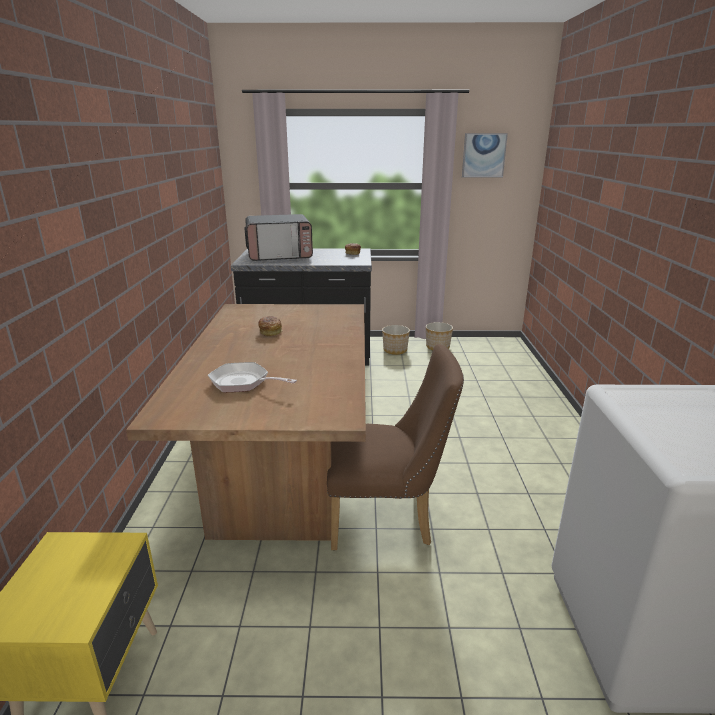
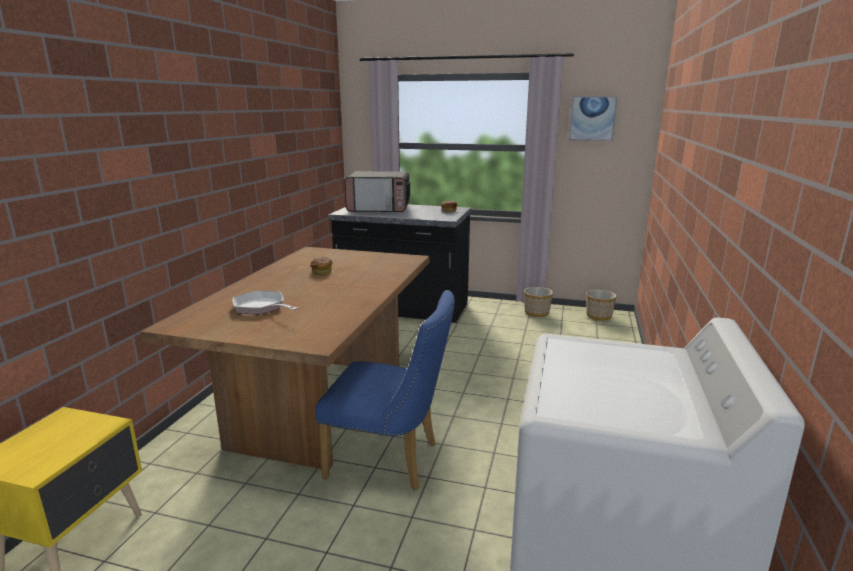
camera: 15 degrees right, 5 degrees down
brown chair [327,344,464,551] -> blue chair [315,290,455,491]
planter [382,325,410,355] -> planter moved to [586,290,616,321]

